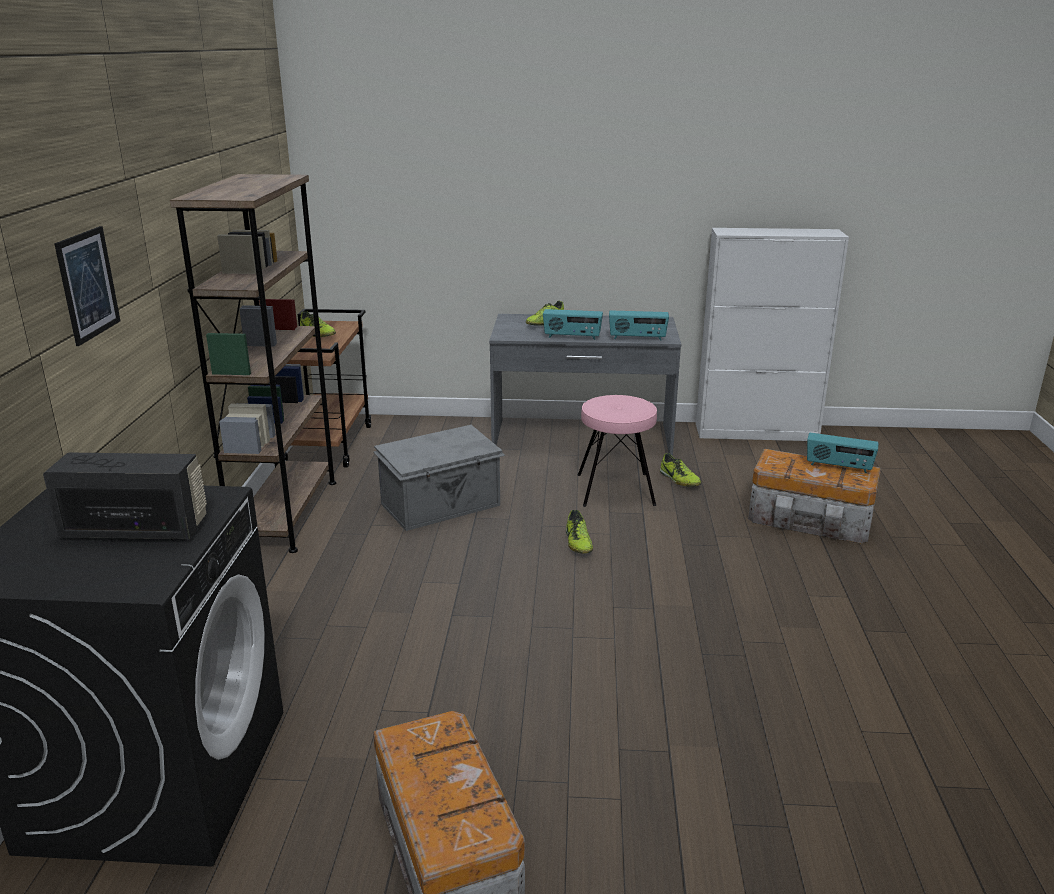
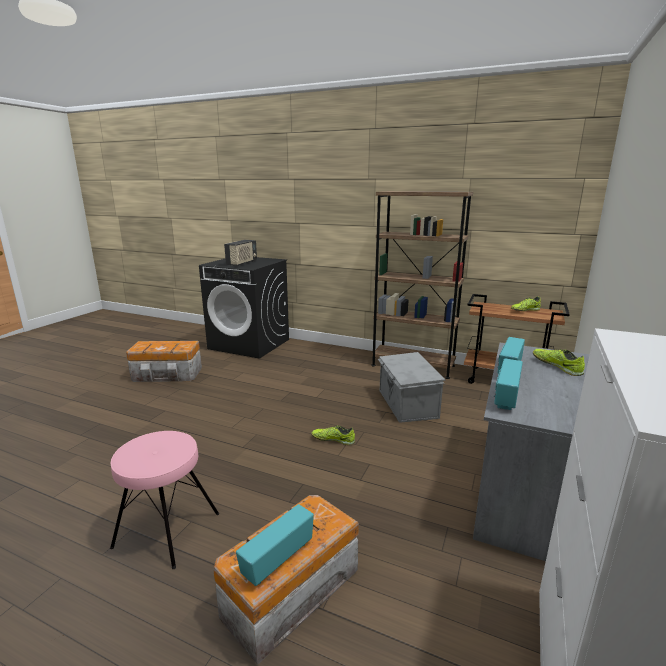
camera: 110 degrees right, 5 degrees down
picture [54,226,120,346] -> none
pink stool [578,395,657,507] -> pink stool moved to [110,431,219,569]
shoe [660,453,701,487] -> none

